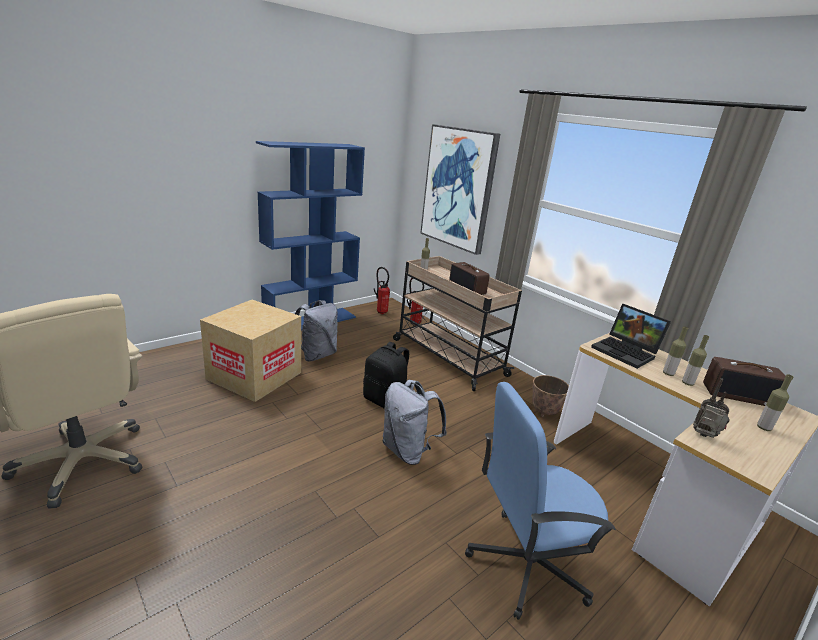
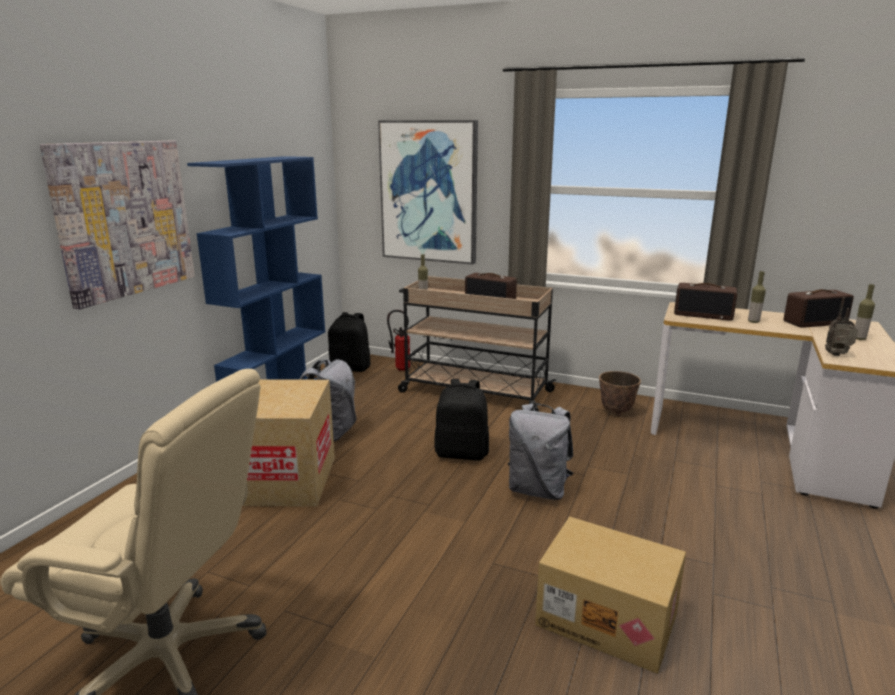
camera: 25 degrees left, 5 degrees down
fire extinguisher [374,267,390,315] -> black backpack [328,312,371,372]
blue office chair [465,382,616,620] -> none
laptop [591,304,671,369] -> radio [674,283,737,321]
bottle [682,335,709,386] -> none
none -> picture [40,141,195,309]
none -> cardboard box [535,517,686,674]

